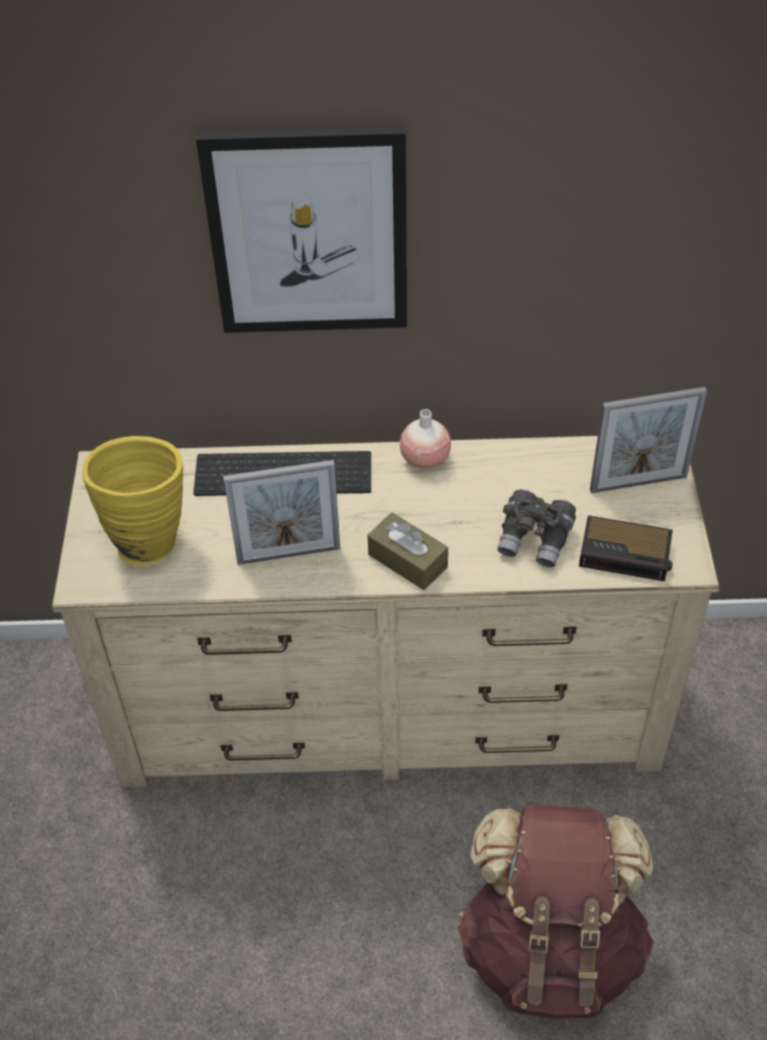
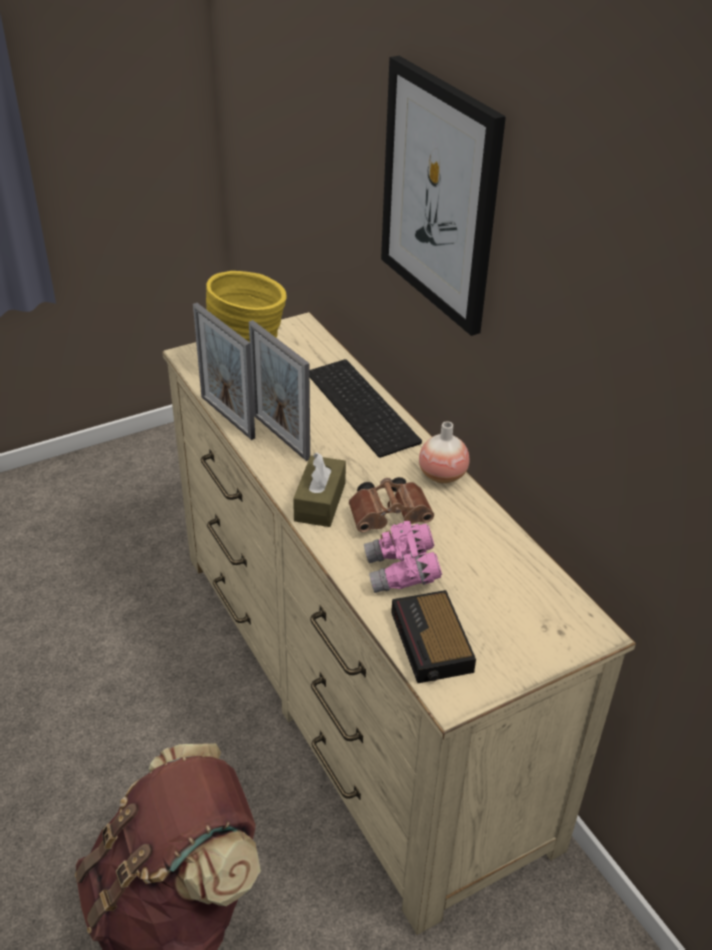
camera: 60 degrees right, 10 degrees down
grey binoculars [497,489,576,567] -> pink binoculars [364,521,442,593]
picture frame [590,387,707,493] -> picture frame moved to [193,303,255,440]
none -> brown binoculars [349,477,434,532]

